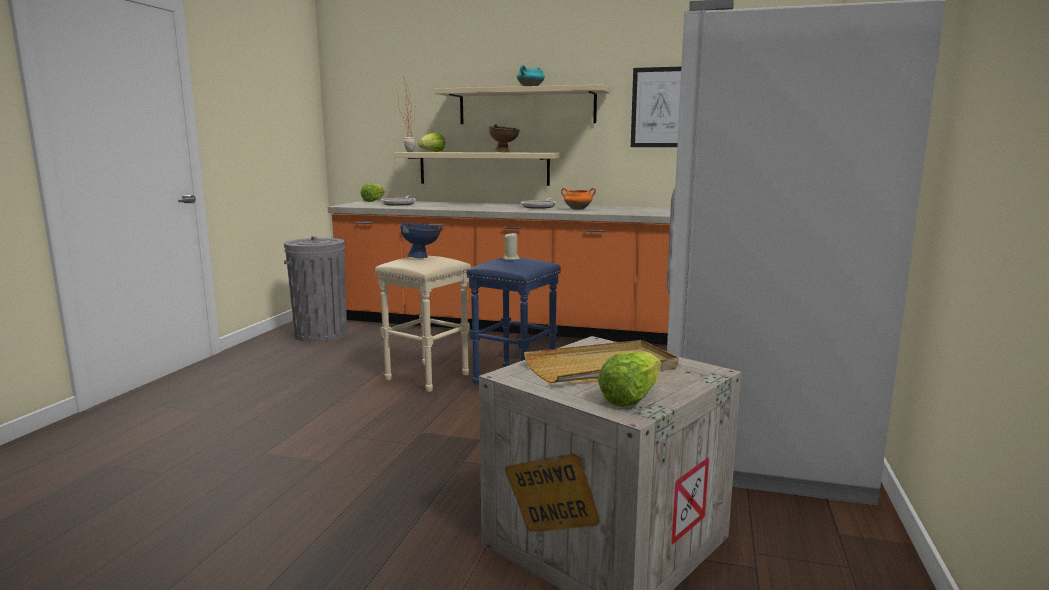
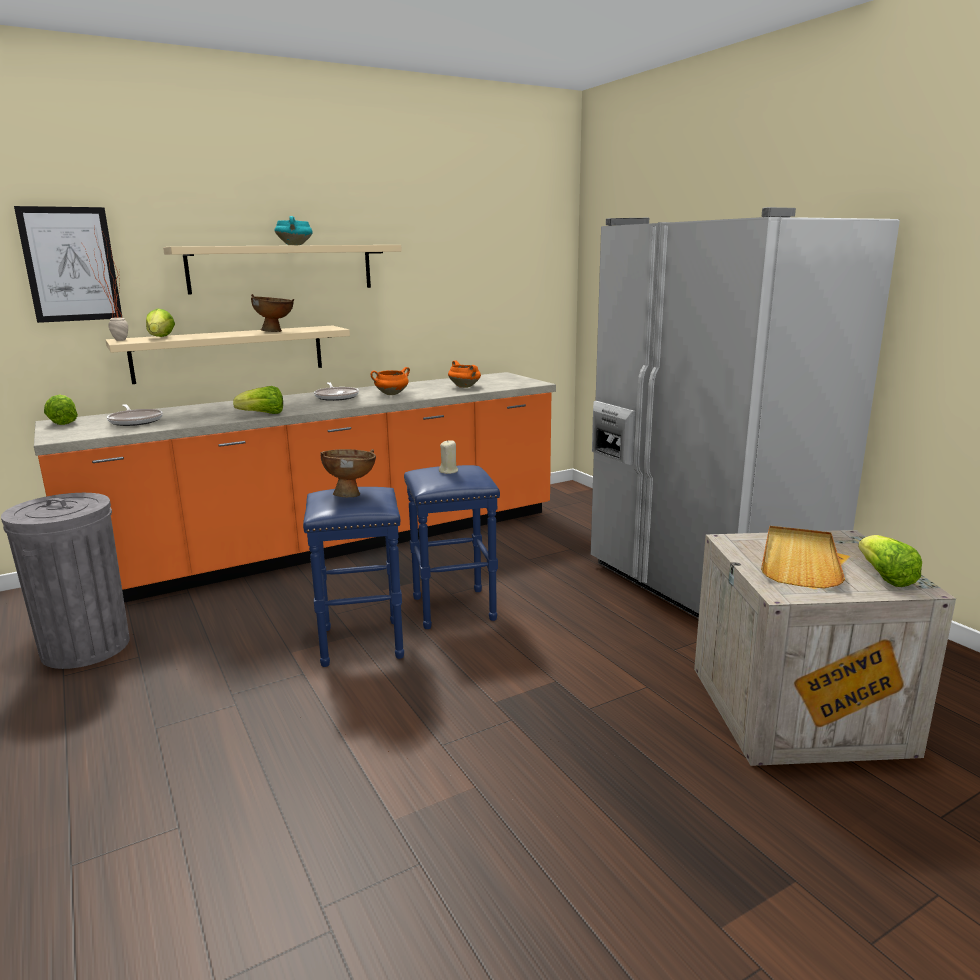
camera: 45 degrees left, 5 degrees up
beige stool [375,256,471,392] -> blue stool [303,487,404,667]
blue bowl [400,221,442,258] -> brown bowl [320,449,376,497]
picture [631,67,681,147] -> picture moved to [14,206,122,323]
none -> lettuce [233,386,283,414]
none -> orange cooking pot [448,360,481,388]

